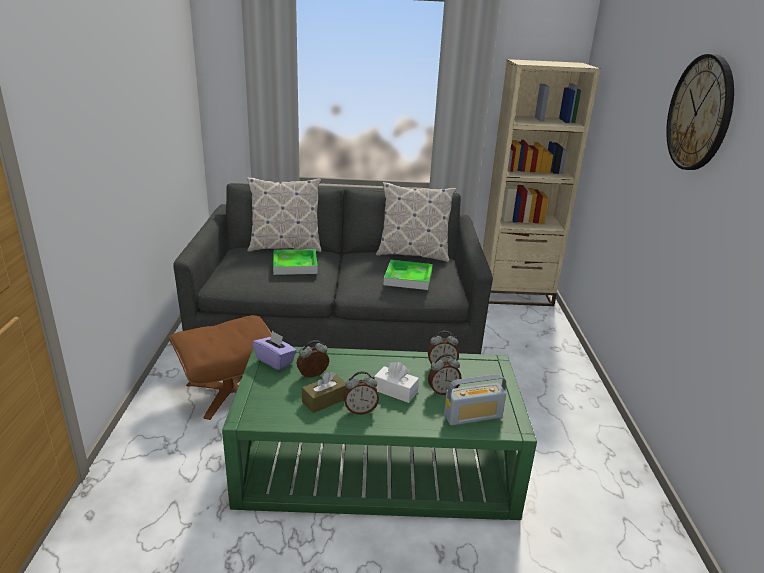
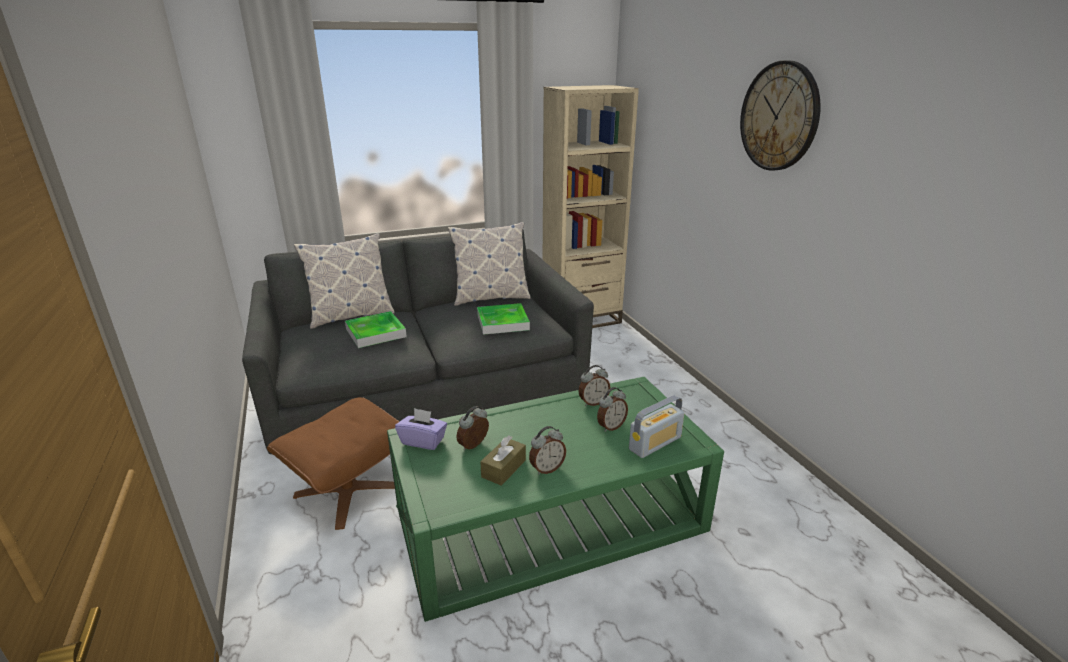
camera: 20 degrees left, 0 degrees up
white tissue box [374,362,419,403] -> none

